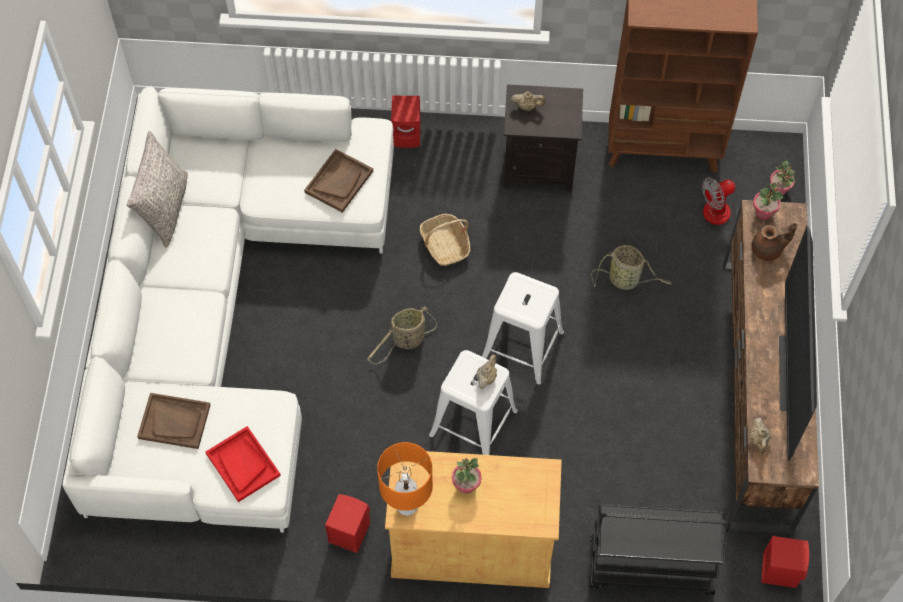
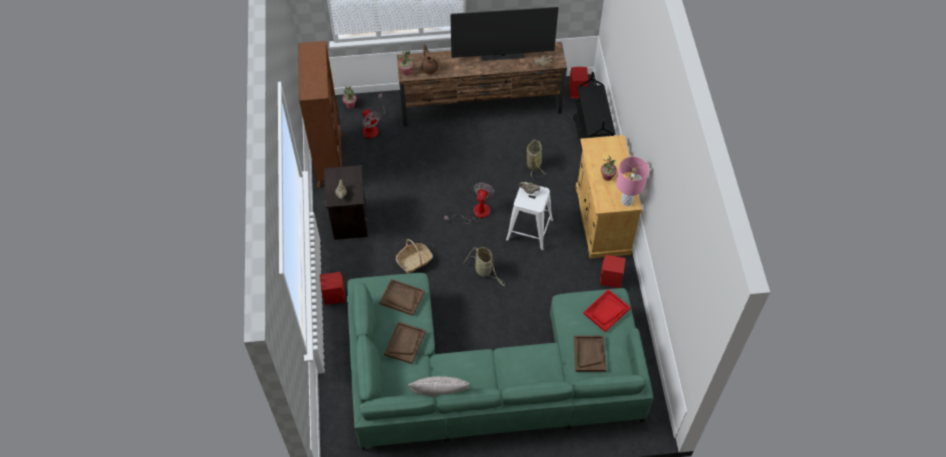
camera: 100 degrees left, 5 degrees down
white sofa [62,86,394,533] -> green sofa [347,273,653,450]
orange table lamp [377,442,433,516] -> pink table lamp [616,157,649,206]
white stool [482,272,564,385] -> fan [444,182,494,224]
basket [592,245,671,290] -> basket moved to [527,139,545,178]
none -> brown tray [384,322,426,364]

